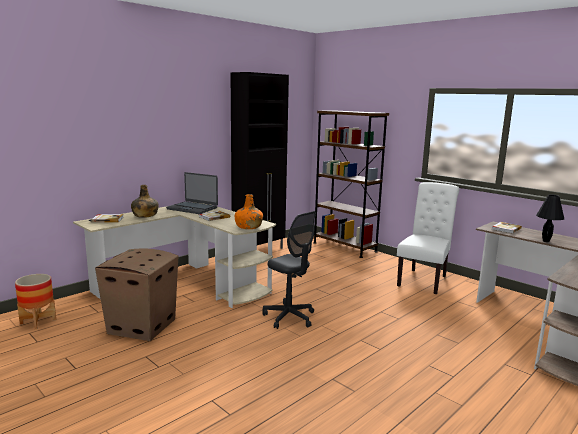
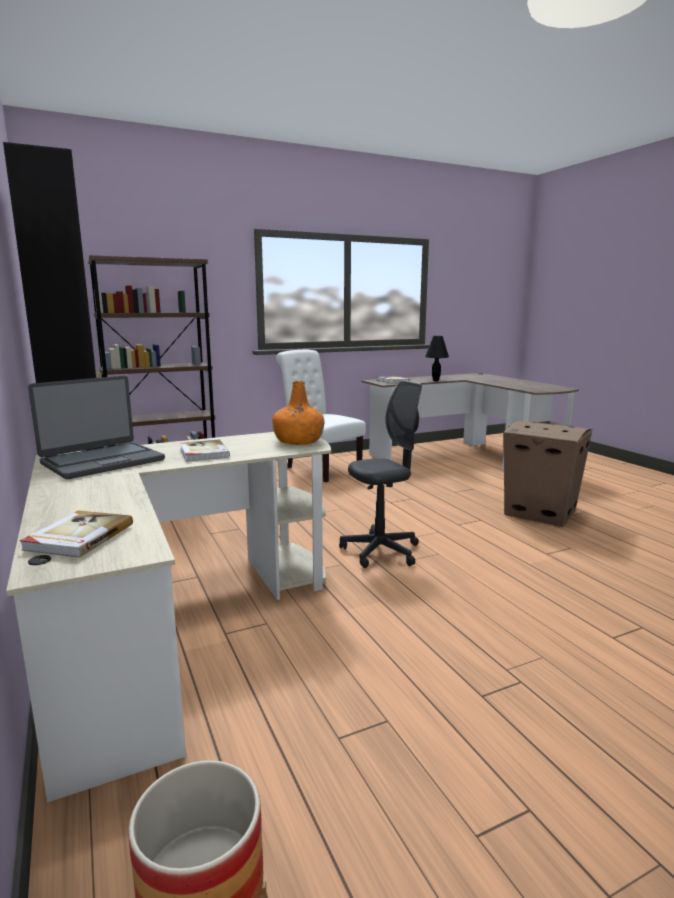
camera: 70 degrees left, 0 degrees up
cardboard box [95,249,178,341] -> cardboard box moved to [503,421,592,527]
green bottle [131,185,159,218] -> none

